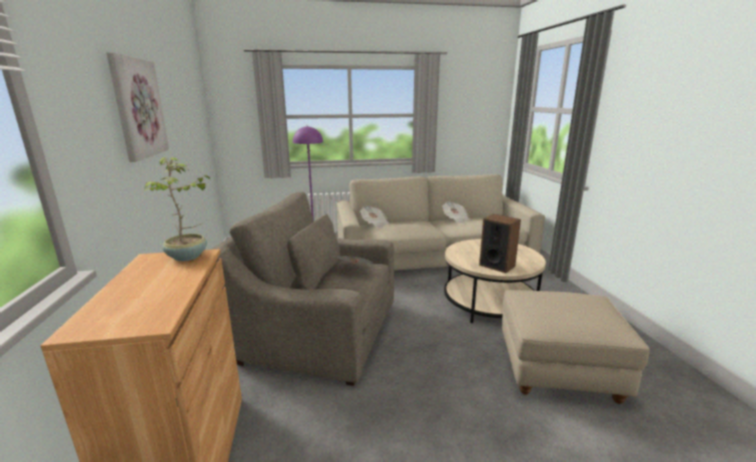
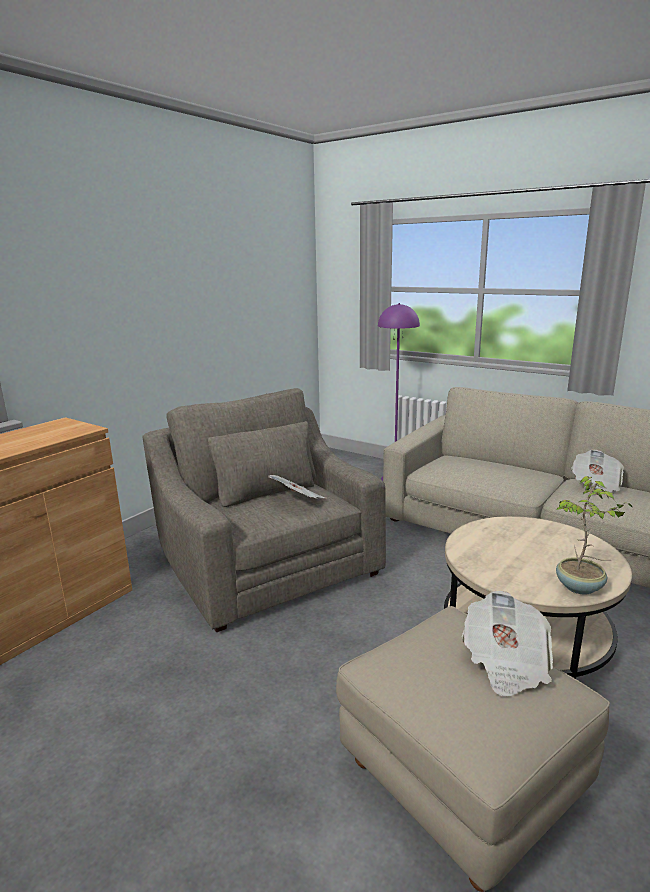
camera: 45 degrees right, 0 degrees up
picture [106,52,169,162] -> none
potted plant [144,157,211,261] -> potted plant moved to [556,476,632,595]
newspaper [360,206,389,229] -> newspaper moved to [462,591,553,697]
speaker [479,214,521,273] -> none

